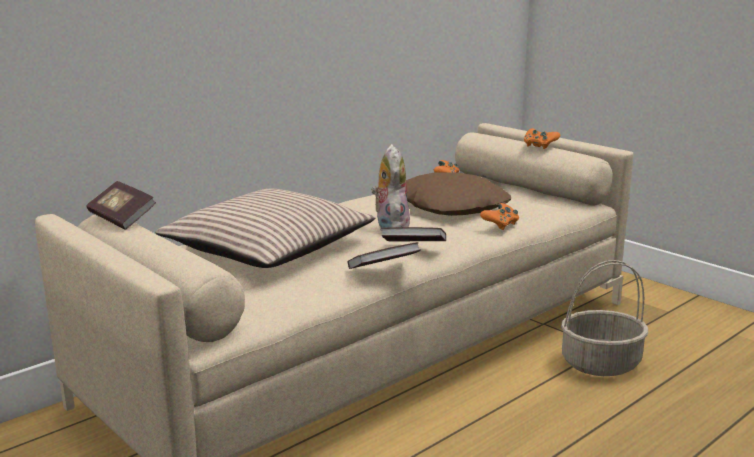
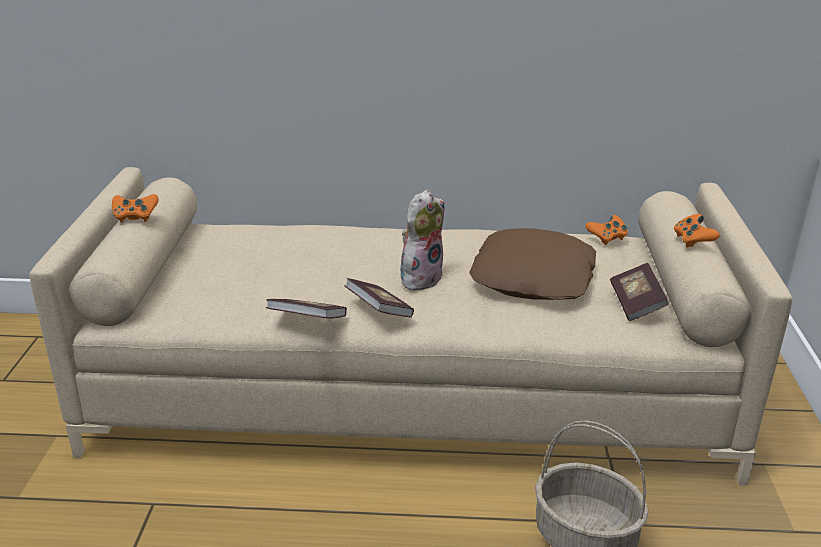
camera: 45 degrees right, 10 degrees up
book [86,181,156,229] -> book moved to [610,263,669,321]
pillow [155,189,375,268] -> none
orange game controller [480,203,519,230] -> orange game controller moved to [112,194,159,222]

